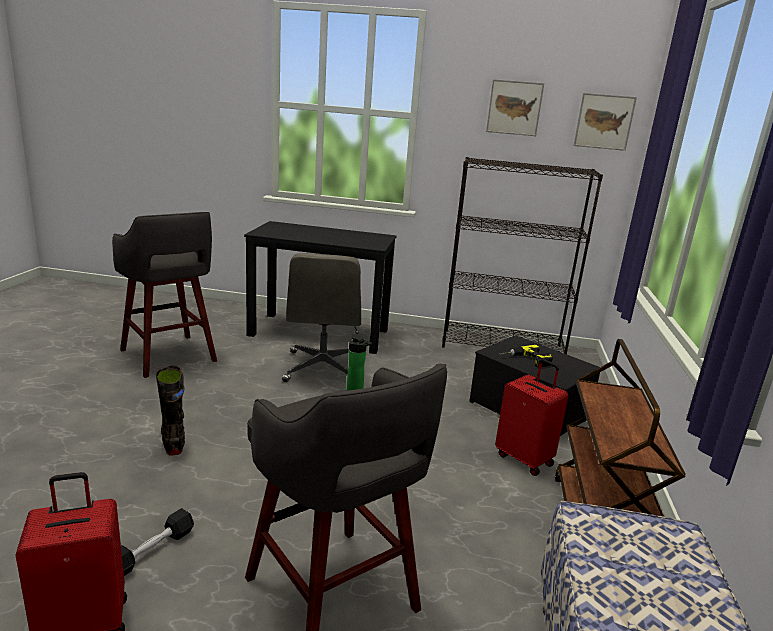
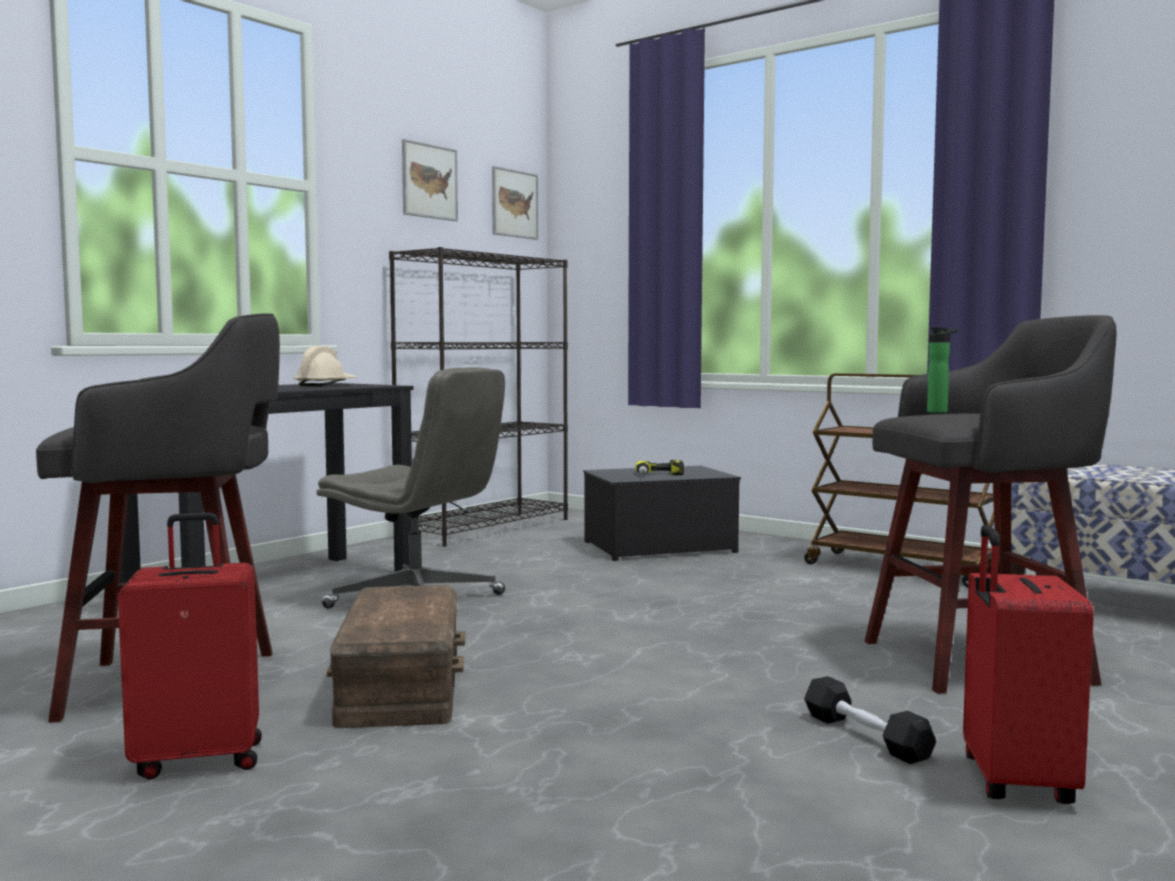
camera: 60 degrees left, 15 degrees down
black boot [156,365,185,456] -> none
red suitcase [495,359,568,476] -> red suitcase moved to [118,513,262,779]
none -> beige hard hat [294,346,357,386]
none -> brown storage box [327,585,465,728]

